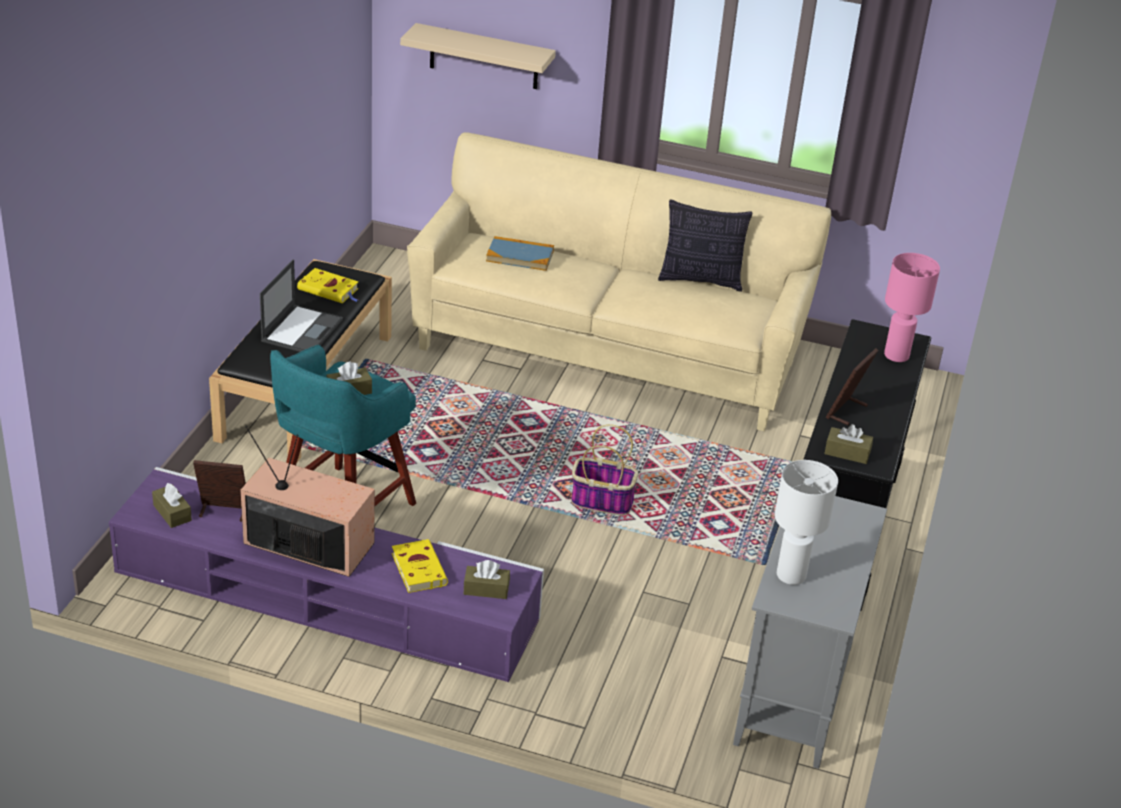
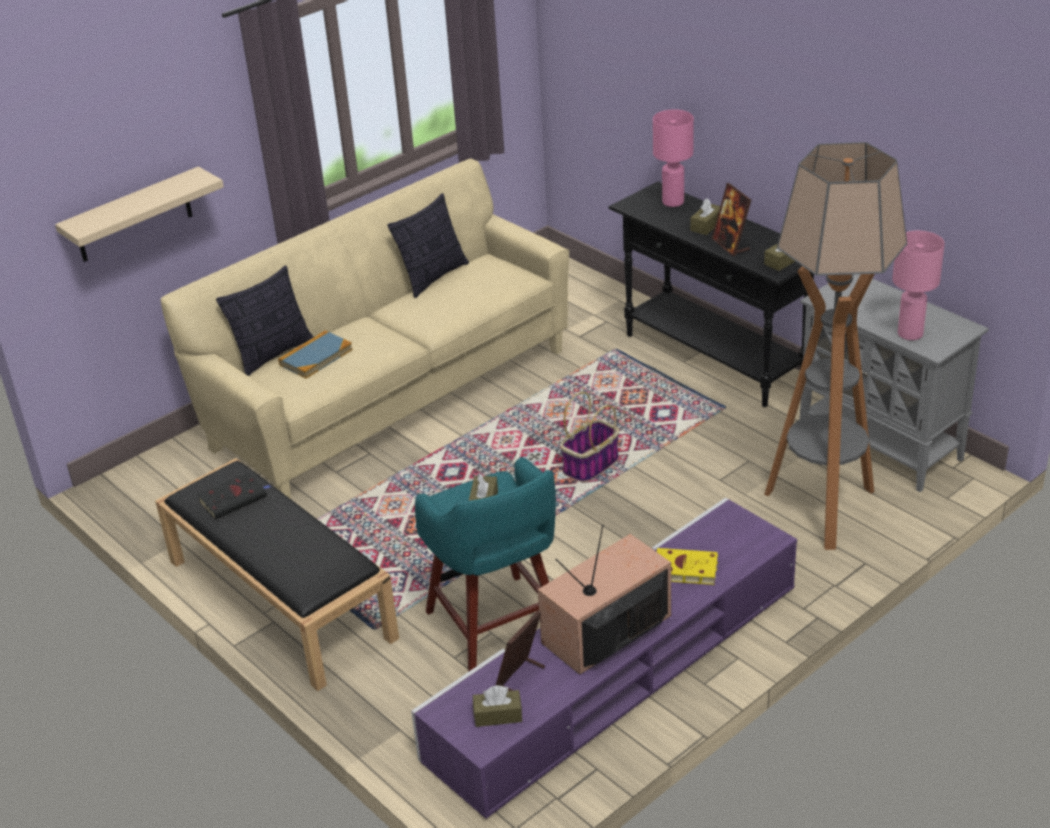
camera: 55 degrees left, 0 degrees up
laptop [260,259,343,352] -> none
yellow book [297,268,359,303] -> black book [197,472,271,519]
brown tissue box [464,560,510,599] -> brown tissue box moved to [690,198,720,235]
white table lamp [775,460,838,585] -> pink table lamp [892,231,944,340]
none -> pillow [216,265,314,376]
none -> floor lamp [764,142,907,550]

